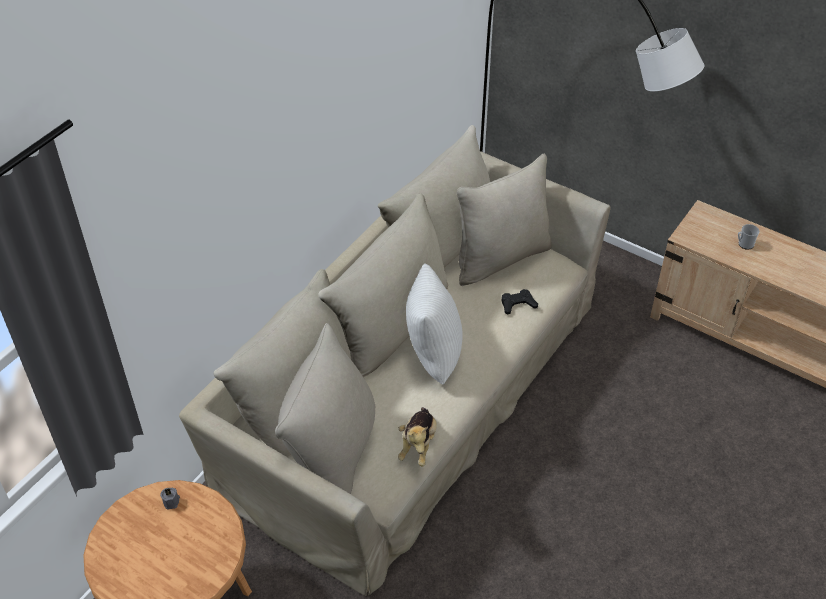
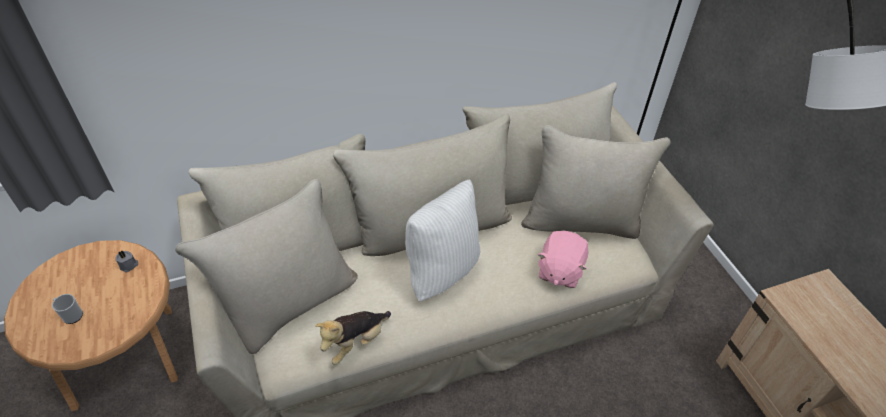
camera: 35 degrees right, 0 degrees up
black game controller [502,289,538,315] -> pink plush toy [538,231,588,288]
mug [738,224,759,250] -> mug moved to [52,294,83,324]

